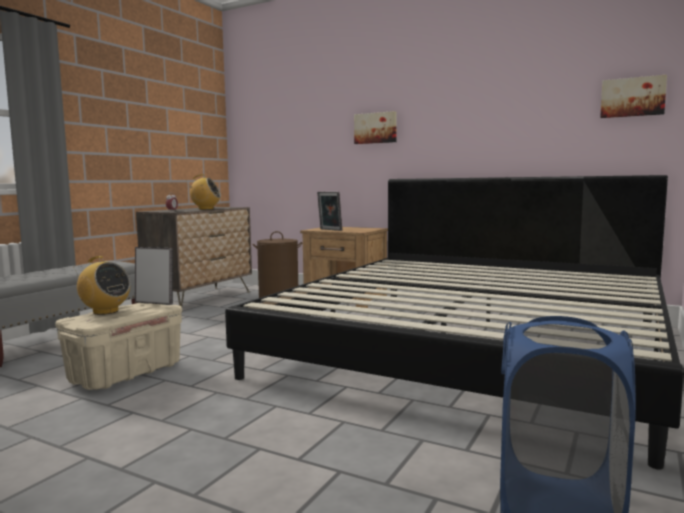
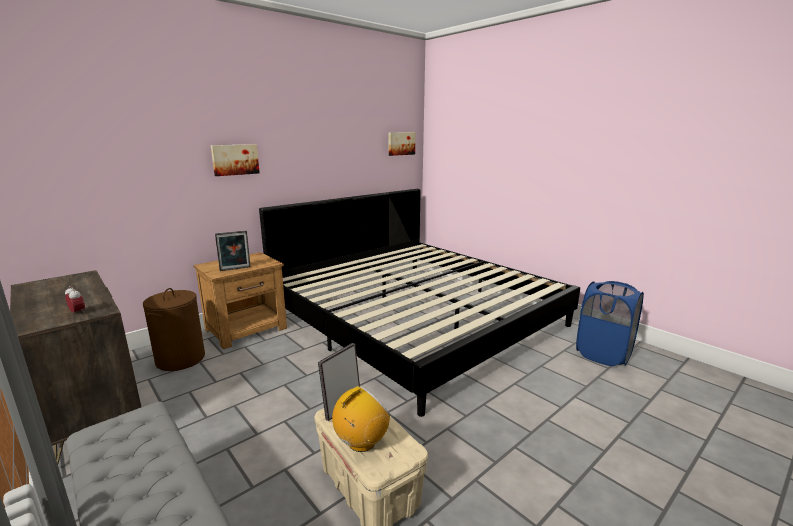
camera: 70 degrees left, 10 degrees up
radio [188,174,221,210] -> none

